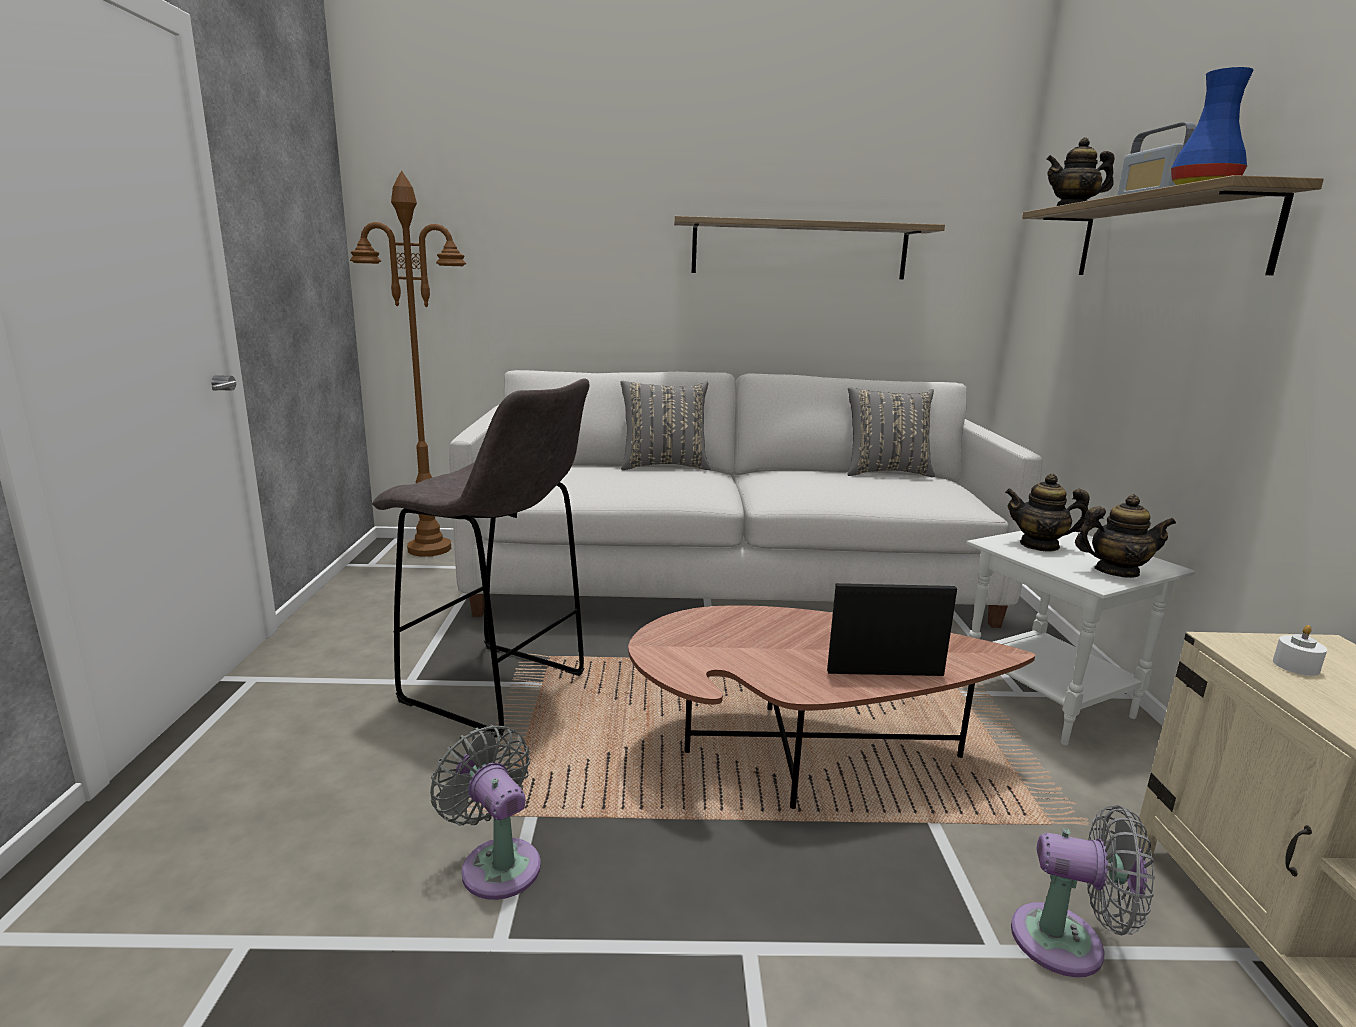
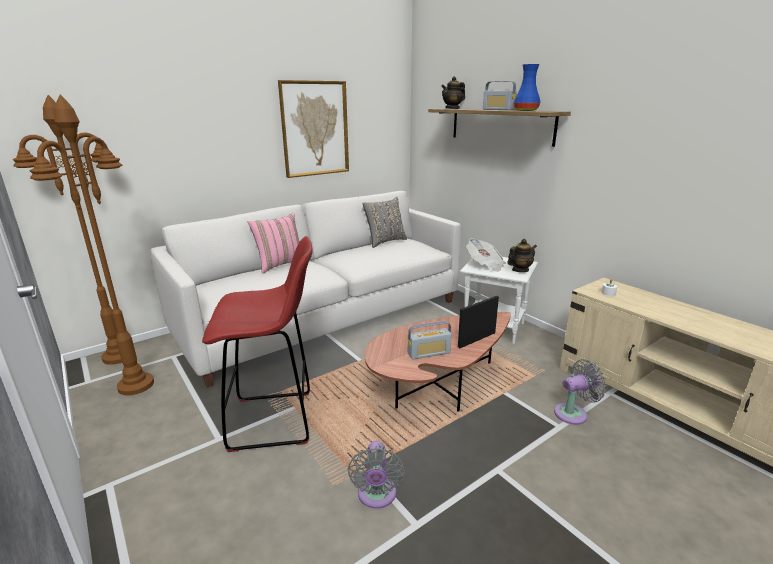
camera: 35 degrees left, 5 degrees up
grey stool [372,378,590,737] -> red stool [202,236,313,452]
grey fan [430,725,541,900] -> grey fan turned 105 degrees counterclockwise [348,441,404,509]
grey pillow [620,381,710,470] -> pink pillow [248,212,300,274]
shelf [674,216,945,279] -> picture [278,80,349,178]
teapot [1005,474,1090,552] -> newspaper [466,238,506,272]
none -> brown floor lamp [29,94,154,395]
none -> radio [408,321,452,360]

